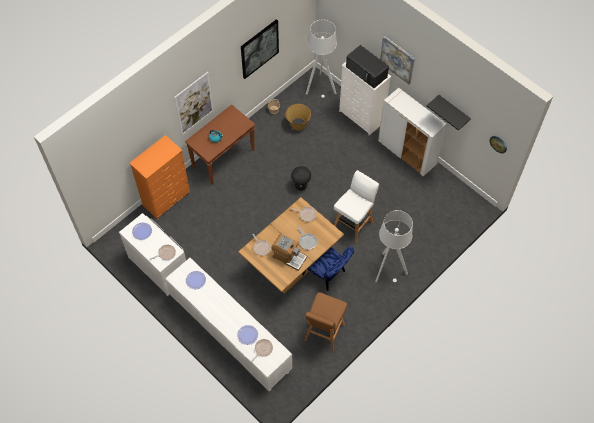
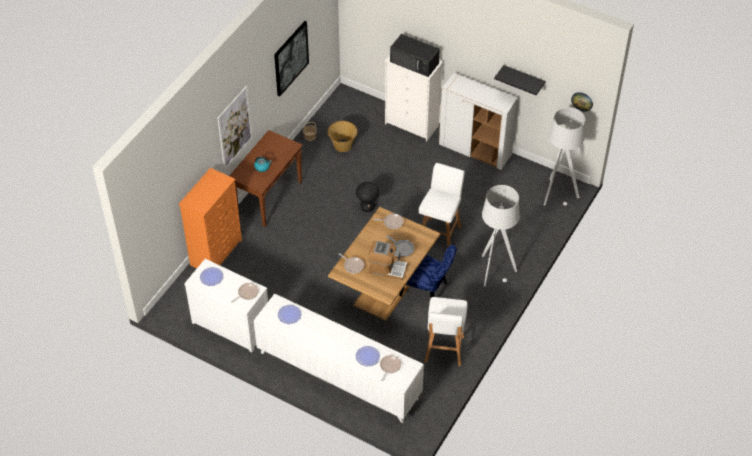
camera: 15 degrees left, 10 degrees down
brown stool [305,292,347,351] -> white stool [425,297,467,366]
grey floor lamp [306,19,337,98] -> grey floor lamp moved to [544,107,585,206]
picture [380,36,415,84] -> none

